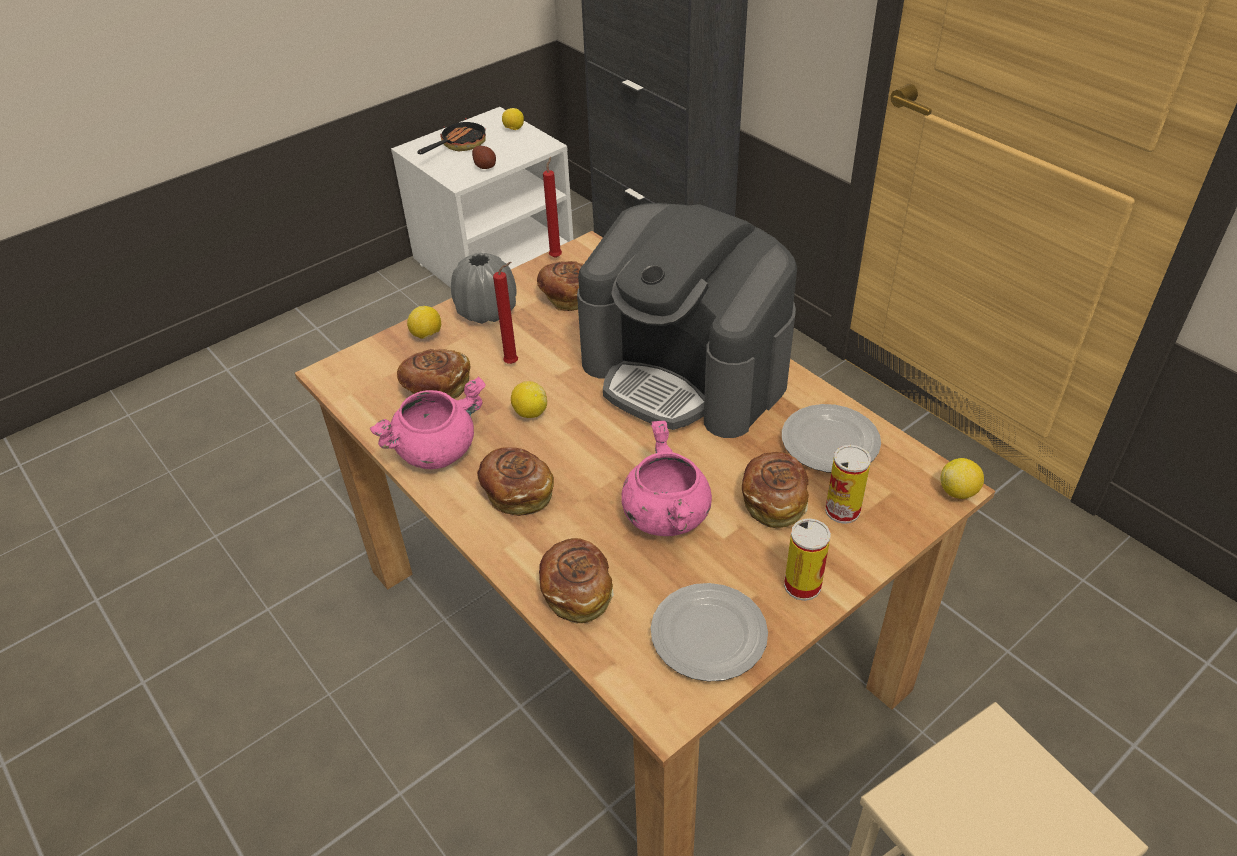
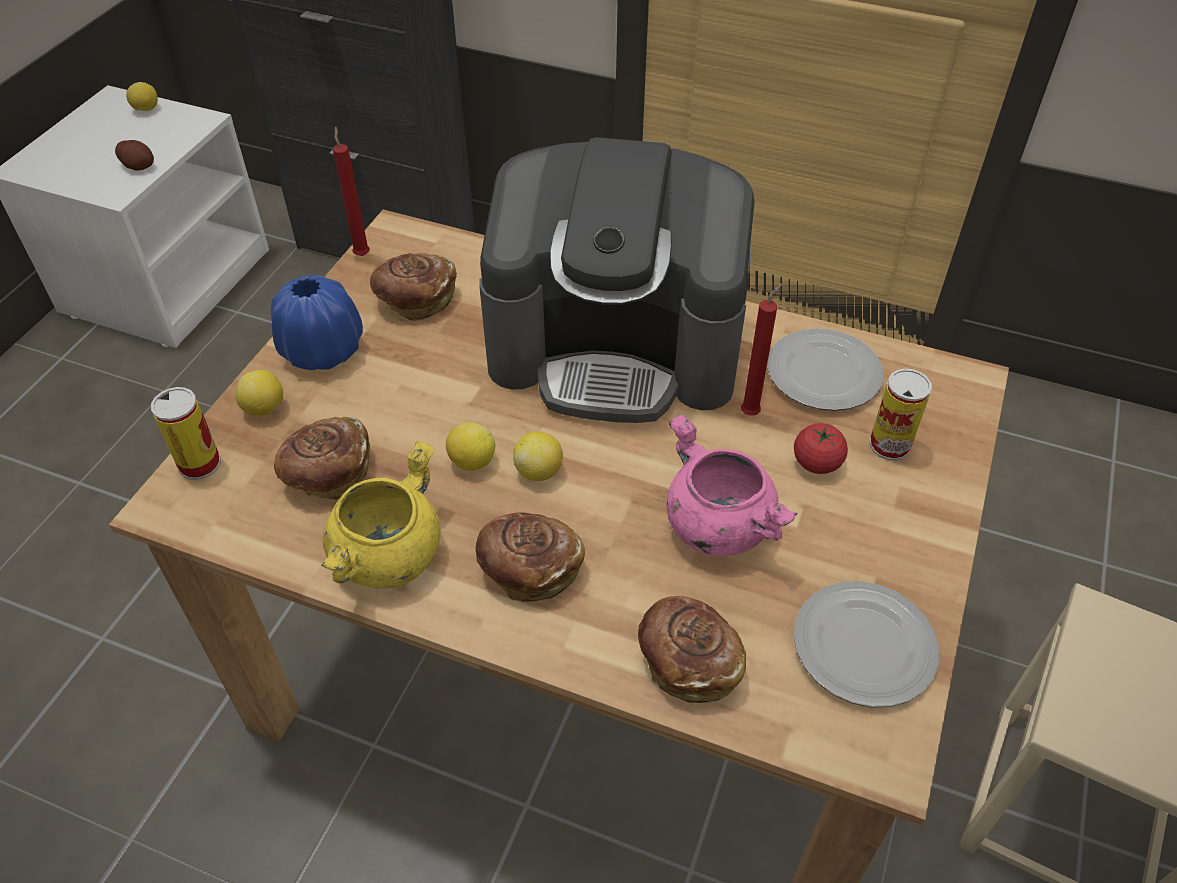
camera: 30 degrees left, 5 degrees up
pink cooking pot [370,376,486,469] -> yellow cooking pot [321,441,441,588]
frying pan [417,118,486,154] -> none
grey vase [451,253,517,324] -> blue vase [271,275,363,370]
red candle [493,262,518,364] -> red candle moved to [741,283,783,416]
bread [742,452,809,528] -> tomato [794,423,848,474]
can [784,518,831,601] -> can moved to [151,387,221,480]
lemon [940,458,984,499] -> lemon moved to [513,432,563,481]

